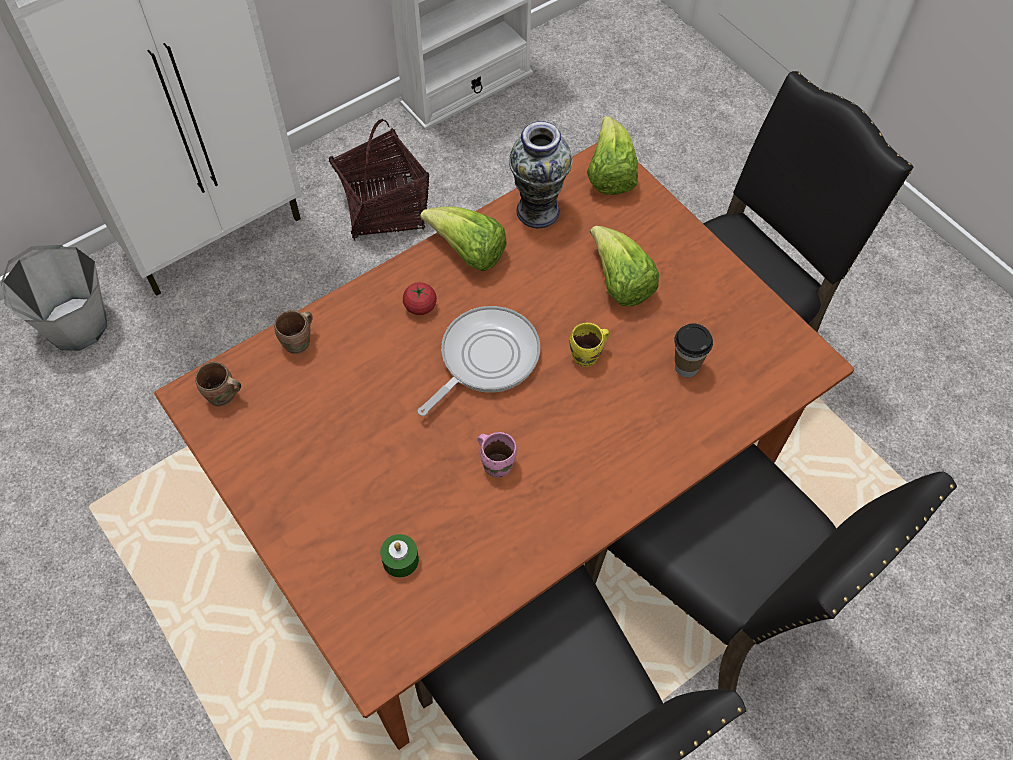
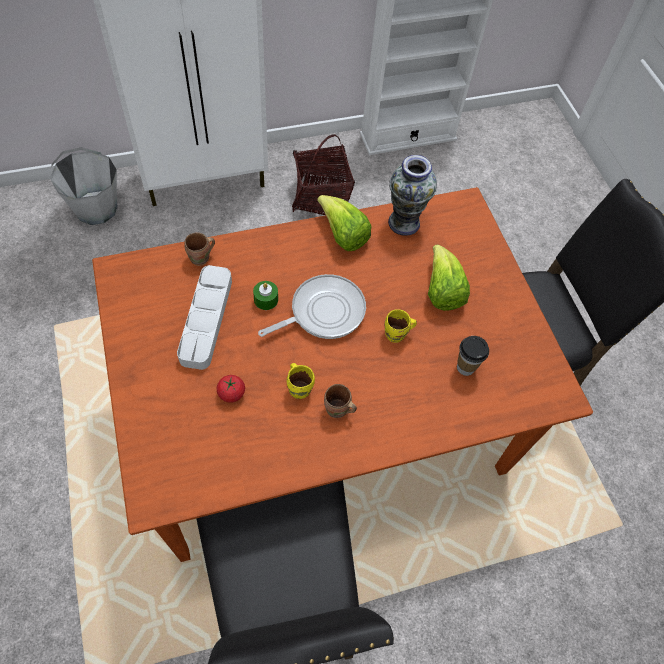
camera: 15 degrees right, 0 degrees up
brown mug [195,362,241,407] -> brown mug moved to [324,384,357,418]
green candle [380,534,419,578] -> green candle moved to [253,281,278,310]
tomato [403,282,437,315] -> tomato moved to [217,375,245,403]
pink mug [478,432,517,478] -> yellow mug [287,363,315,399]
black chair [584,444,957,692] -> none
lettuce [587,116,638,195] -> none
none -> grey tray [177,265,232,370]

